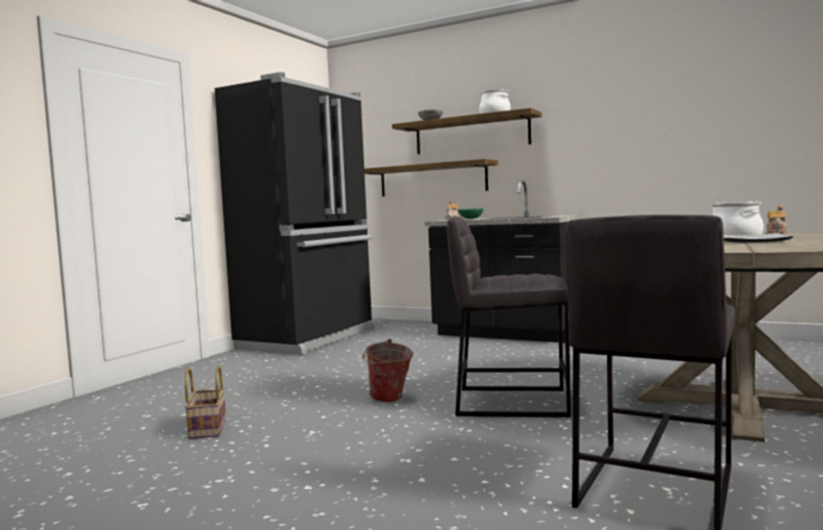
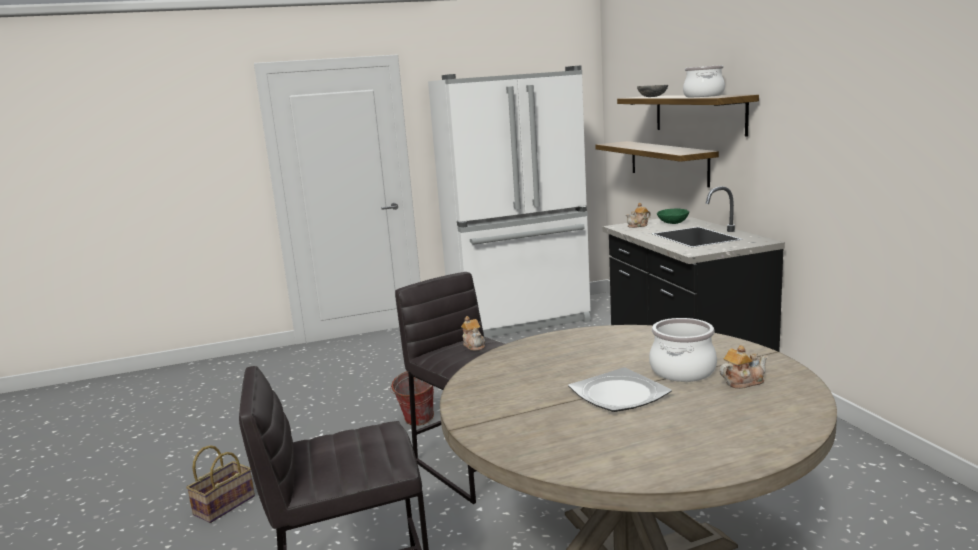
camera: 45 degrees right, 10 degrees up
basket [185,365,226,439] -> basket moved to [186,445,255,523]
black fridge [215,72,374,355] -> white fridge [428,65,591,338]
none -> teapot [461,316,485,351]

